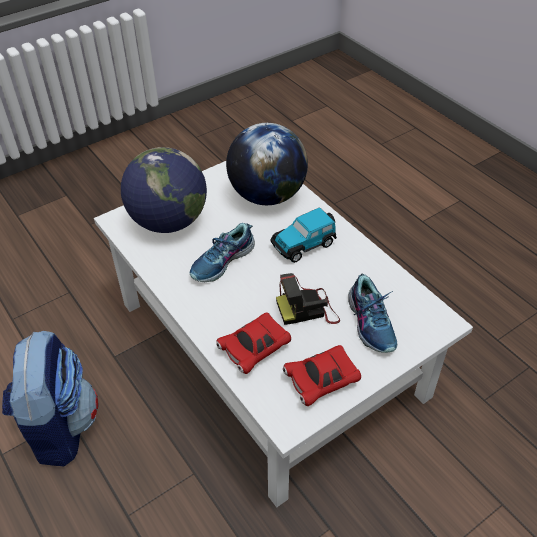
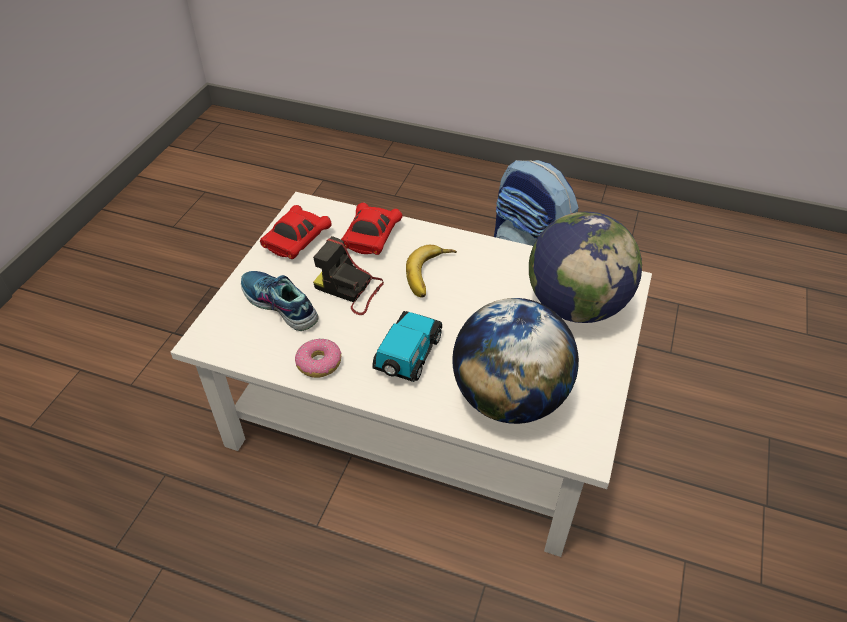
camera: 145 degrees right, 0 degrees up
shoe [190,223,255,282] -> none
camera [276,273,340,325] -> camera turned 105 degrees counterclockwise [313,236,384,315]
none -> donut [295,338,341,378]
none -> banana [406,245,457,298]

